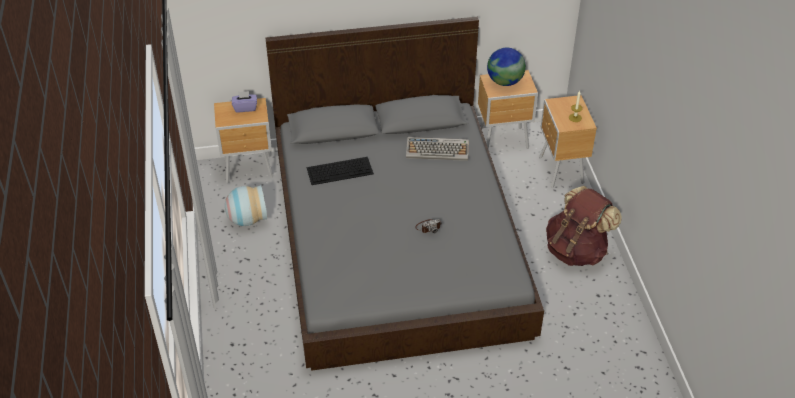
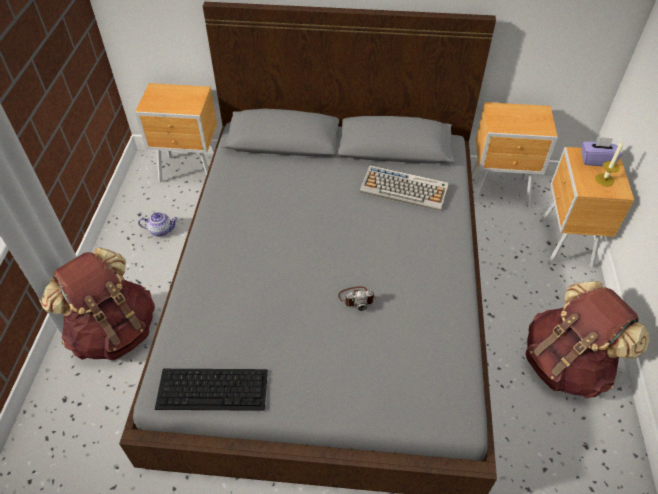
camera: 15 degrees right, 5 degrees up
vase [225,185,267,226] -> teapot [138,212,178,237]
purple tissue box [232,91,257,112] -> purple tissue box moved to [582,136,622,166]
keyboard [306,157,374,185] -> keyboard moved to [155,369,268,411]
globe [487,48,526,86] -> none
none -> brown backpack [39,248,155,360]

